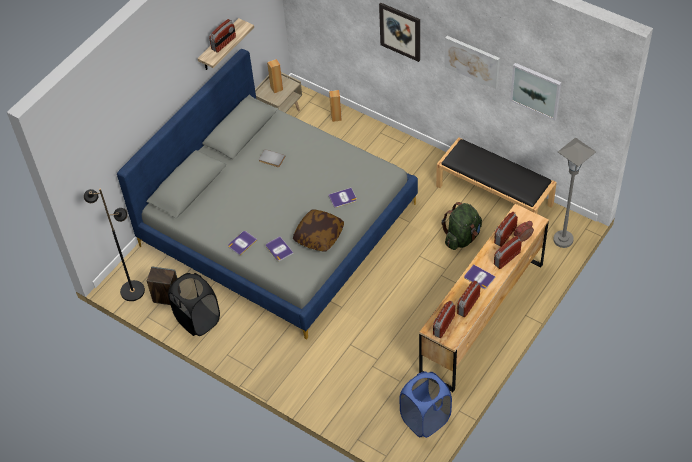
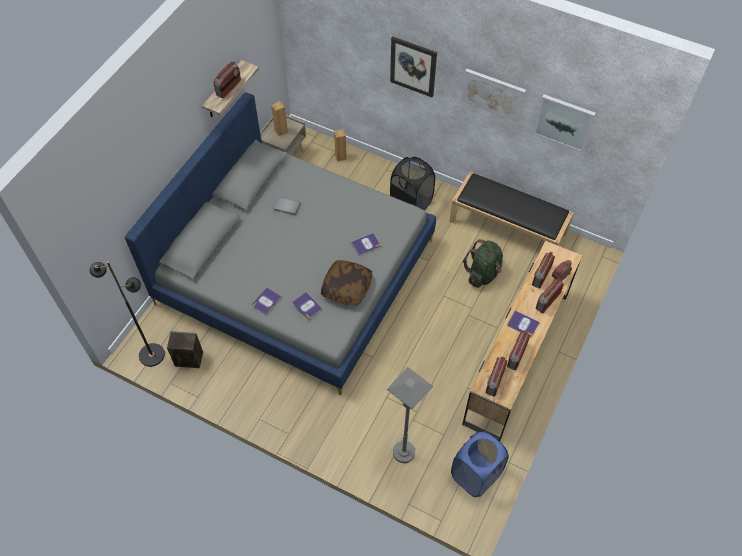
camera: 10 degrees left, 5 degrees up
black laundry basket [168,273,220,336] -> black laundry basket moved to [390,157,435,210]
grey floor lamp [553,137,596,248] -> grey floor lamp moved to [387,367,433,463]

